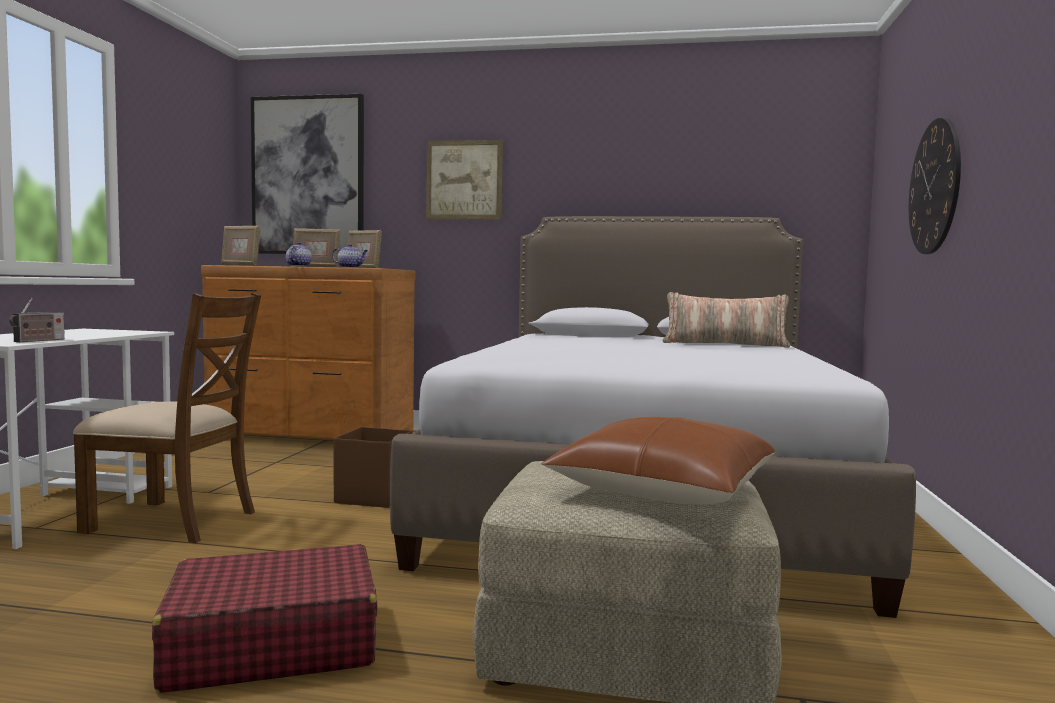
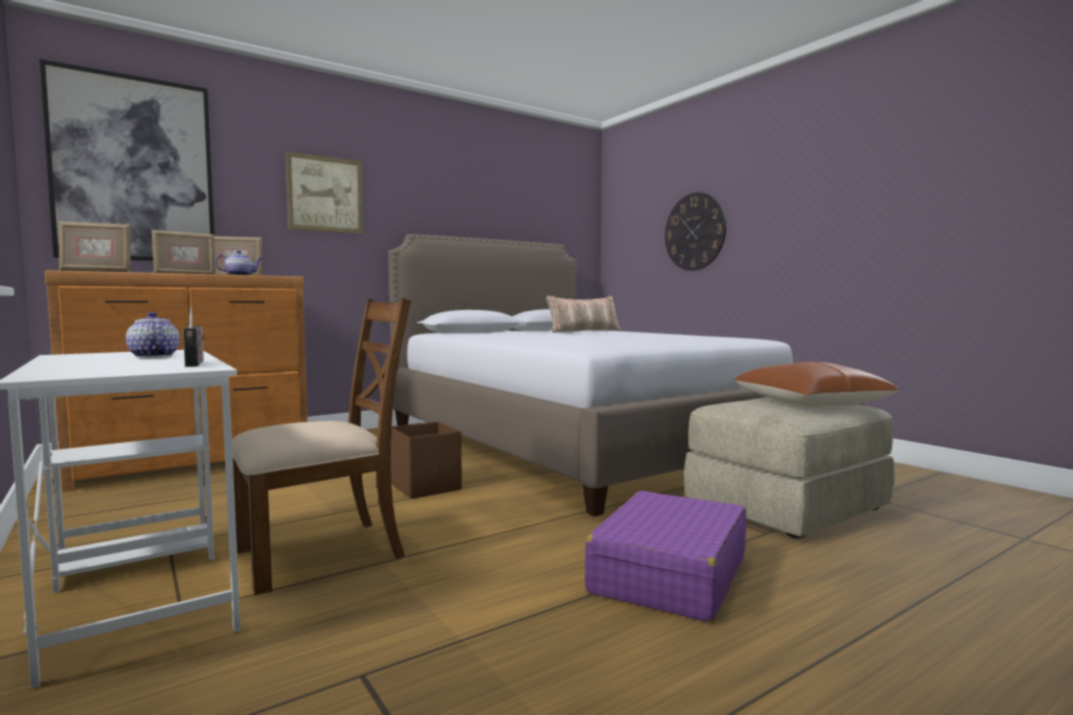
camera: 45 degrees left, 0 degrees up
red suitcase [152,544,377,693] -> purple suitcase [585,491,746,622]
teapot [286,242,312,267] -> teapot moved to [126,312,180,358]

